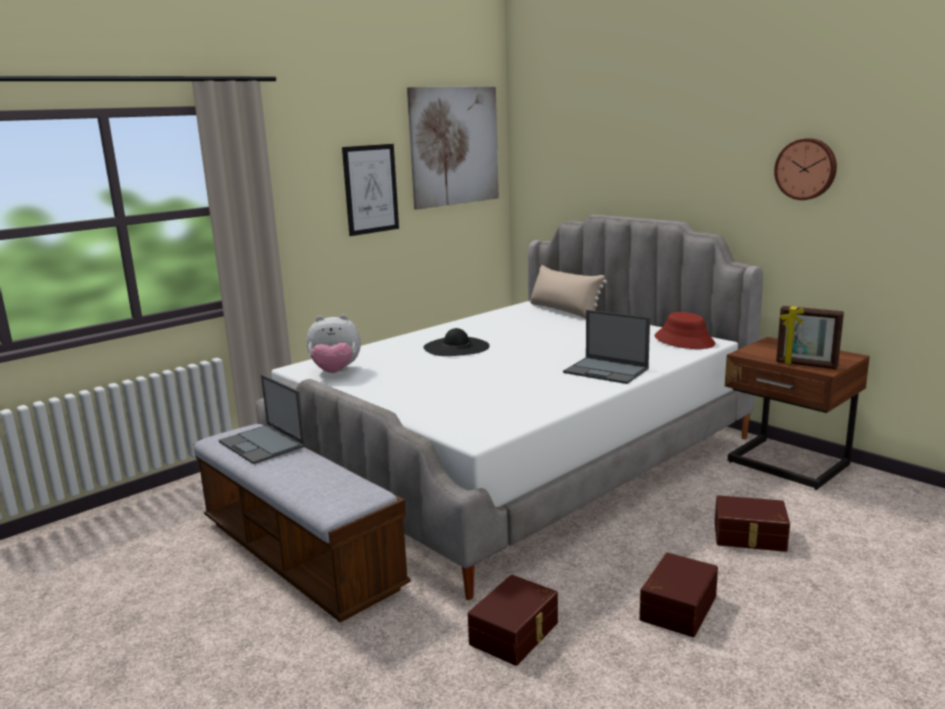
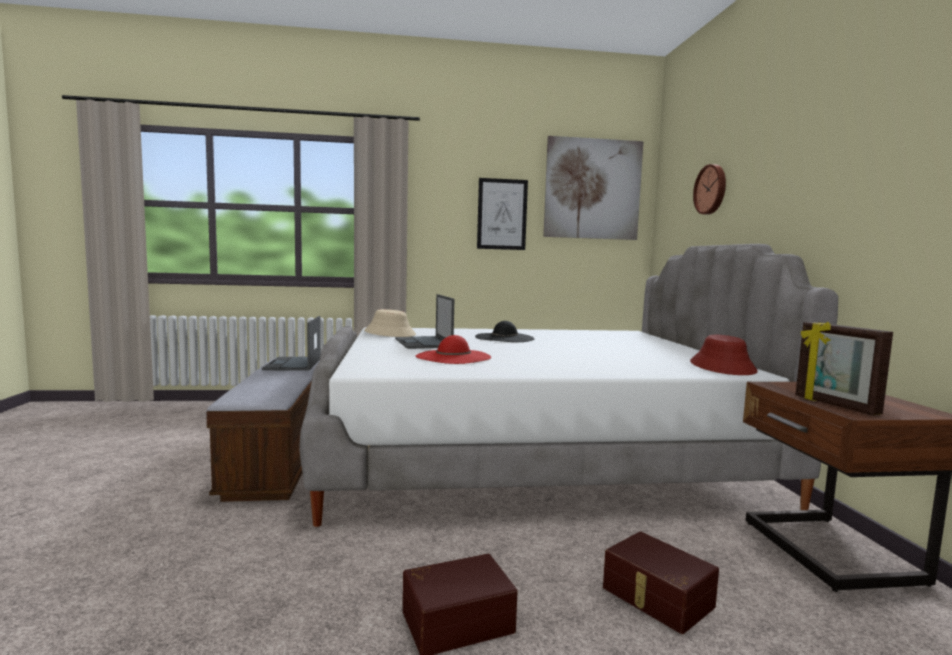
camera: 35 degrees right, 10 degrees down
plush toy [306,314,361,373] -> beige hat [364,309,416,337]
brown storage box [468,575,558,666] -> none
beige pillow [530,265,607,319] -> none
laptop [563,310,650,384] -> laptop moved to [395,294,455,349]
wall clock [774,138,837,200] -> wall clock moved to [693,164,726,215]
none -> red hat [416,335,491,364]

